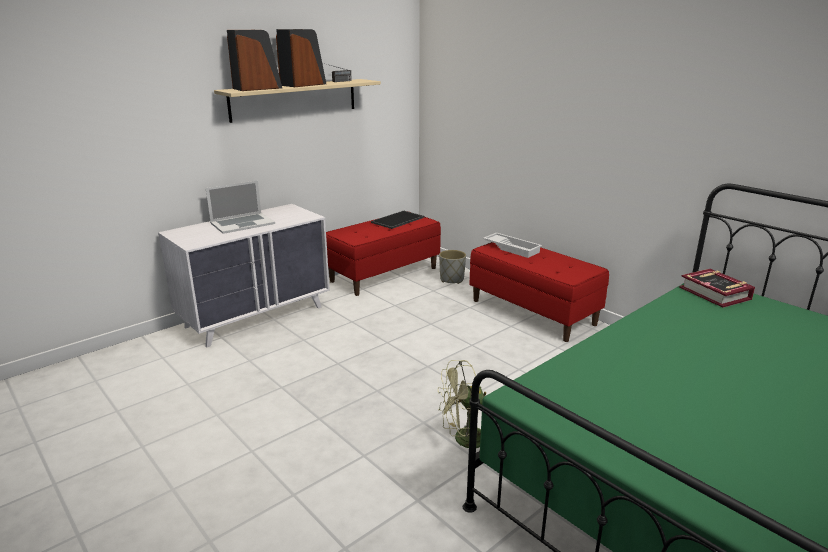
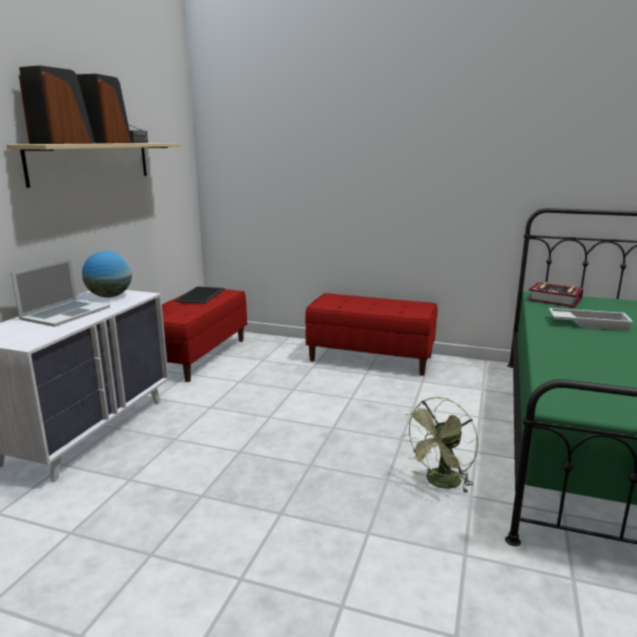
camera: 30 degrees left, 5 degrees down
grey planter [439,250,466,284] -> none
white tray [483,233,542,258] -> white tray moved to [549,308,633,331]
none -> globe [82,251,132,298]

